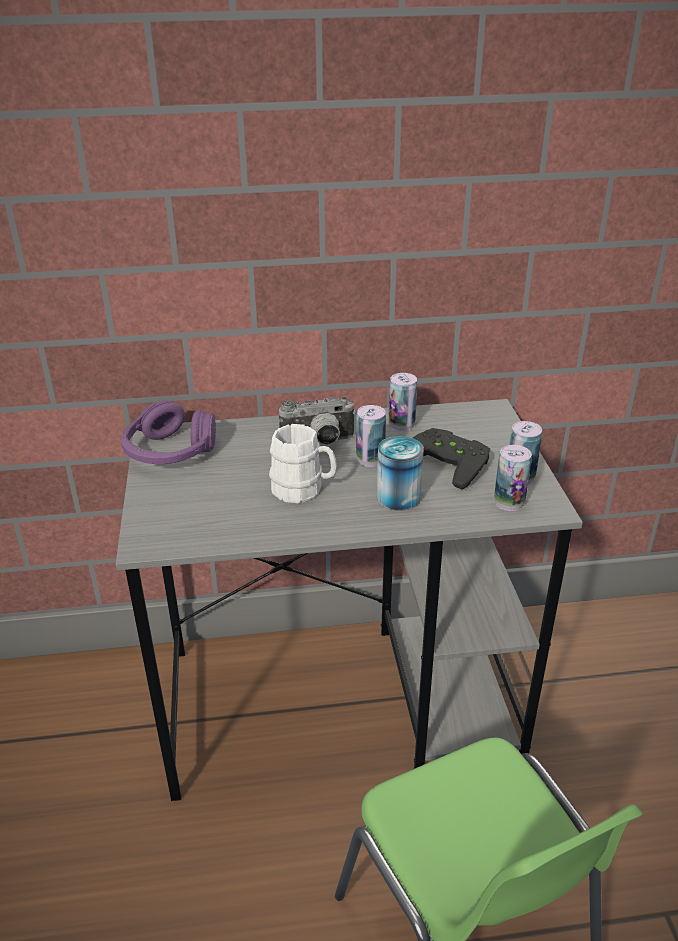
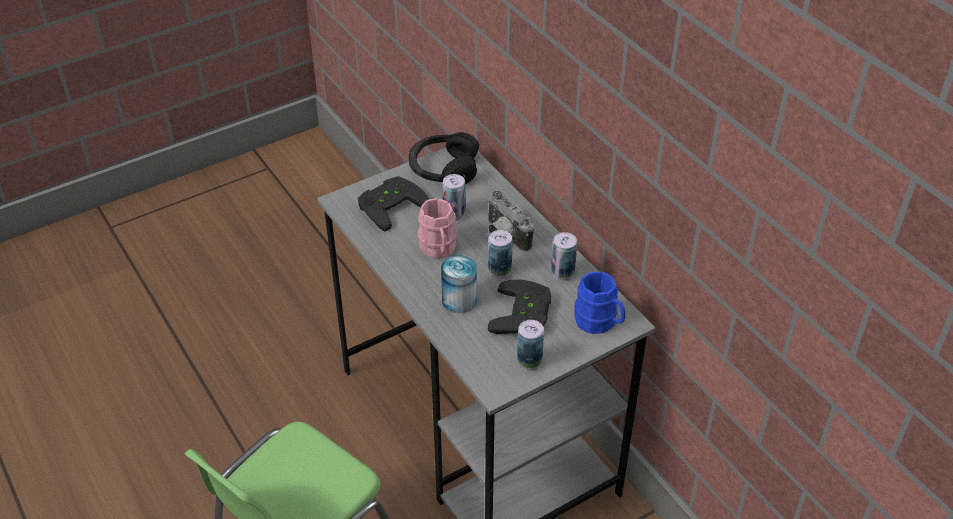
camera: 65 degrees right, 10 degrees up
purple headphones [121,401,216,465] -> black headphones [409,132,479,184]
white mug [269,424,337,503] -> pink mug [418,198,456,259]
can [494,445,532,511] -> can moved to [443,174,466,221]
none -> black game controller [358,176,429,232]
none -> blue mug [574,271,625,334]

